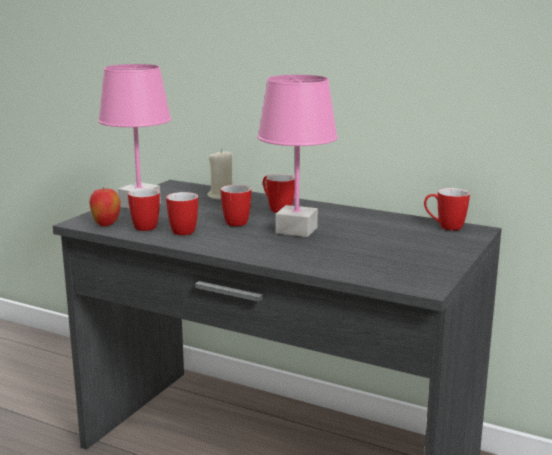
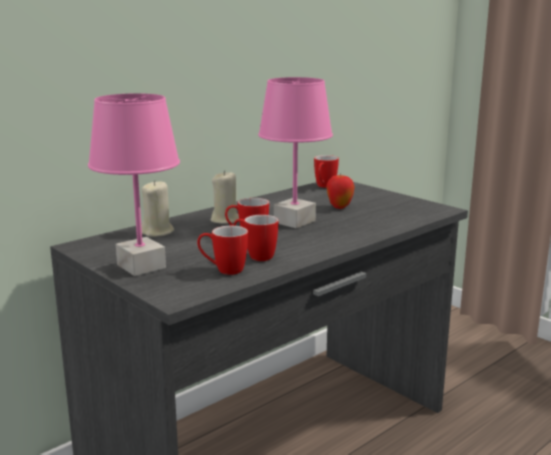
camera: 70 degrees left, 0 degrees up
apple [89,187,120,226] -> apple moved to [326,174,355,209]
mug [263,174,295,213] -> beige candle [210,170,240,224]

